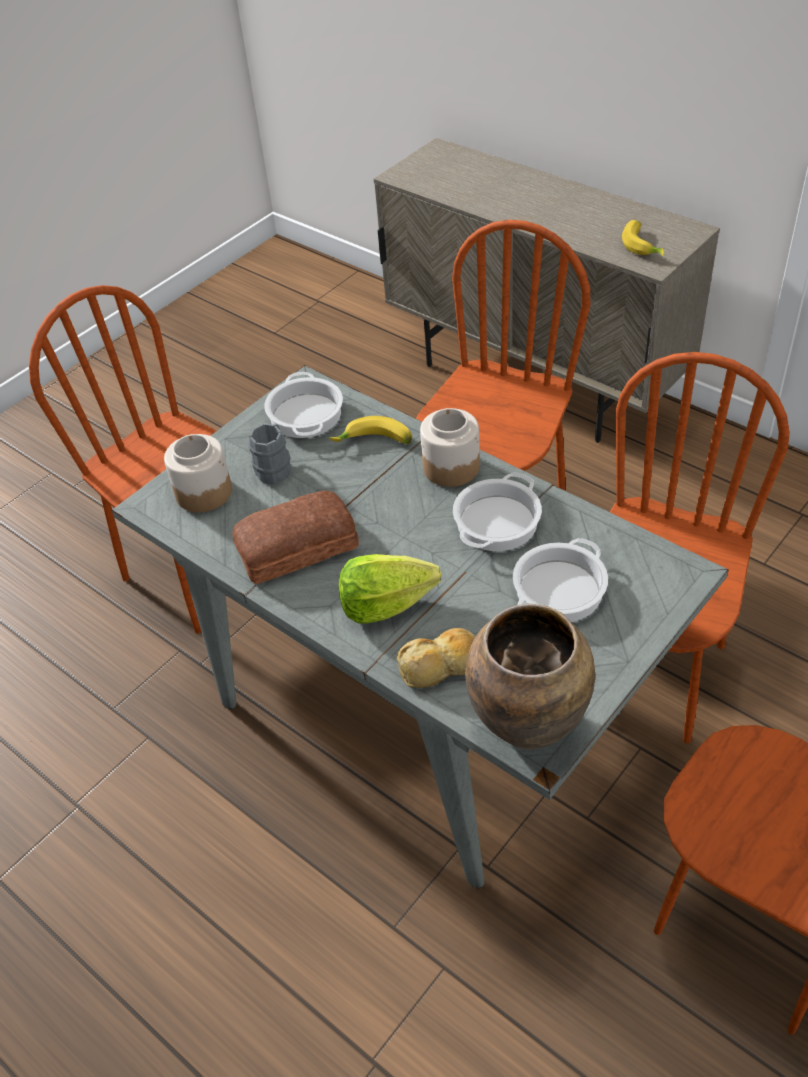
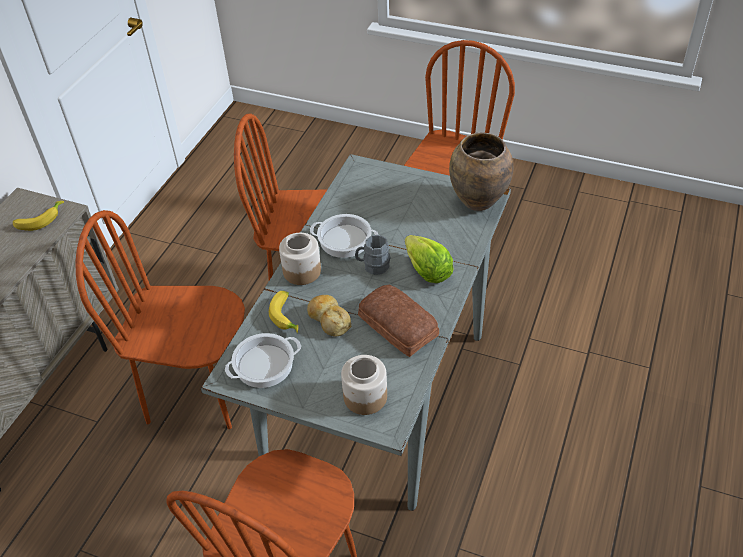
camera: 110 degrees left, 0 degrees up
grey mug [248,424,291,485] -> grey mug moved to [355,235,391,275]
bread [397,628,476,688] -> bread moved to [307,295,351,337]
cooking pot [513,538,608,622] -> none

